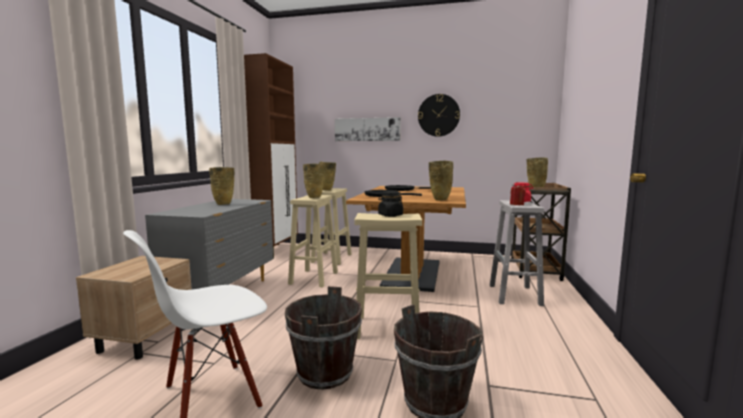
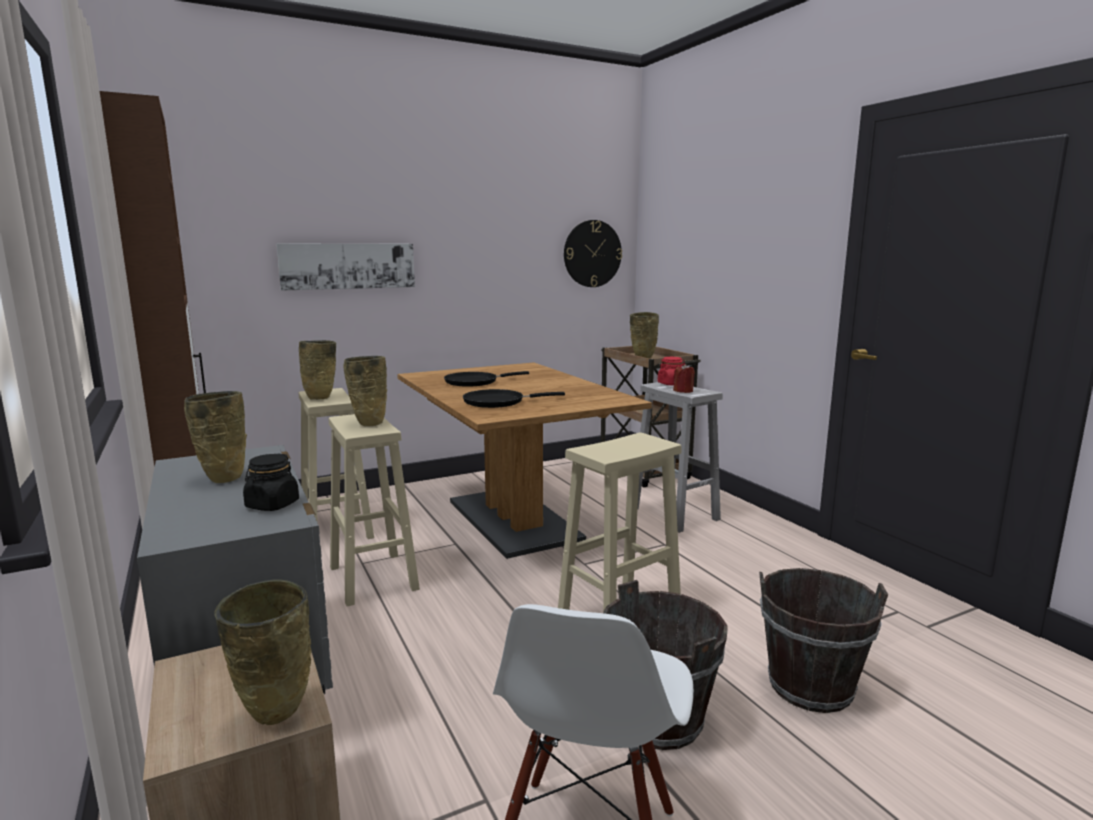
camera: 40 degrees left, 5 degrees up
black jar [378,191,403,217] -> black jar moved to [243,453,299,511]
wall clock [418,94,460,137] -> wall clock moved to [564,220,622,287]
beige vase [429,161,453,201] -> beige vase moved to [214,579,312,725]

